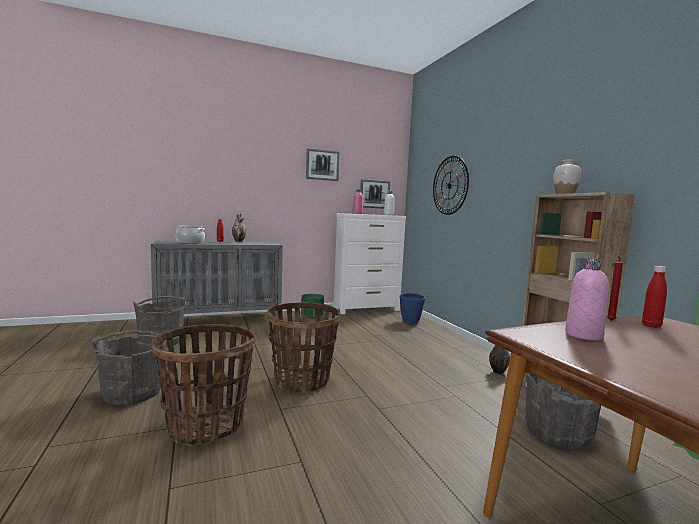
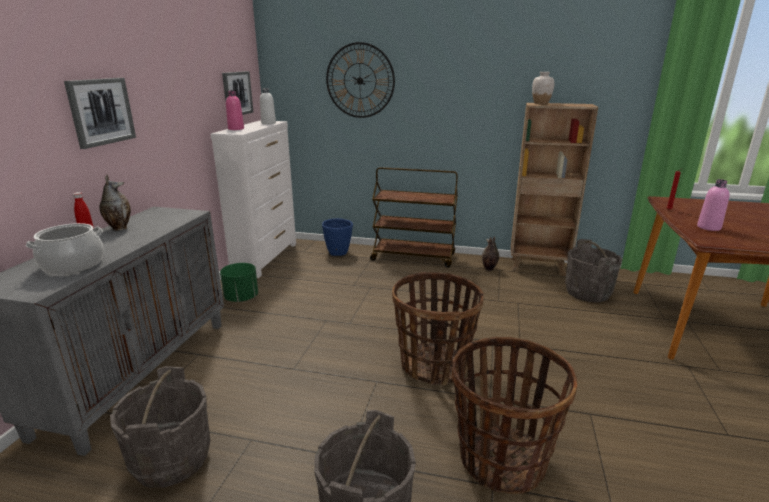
camera: 55 degrees left, 15 degrees up
picture [306,148,339,181] -> picture moved to [64,78,136,149]
red bottle [642,266,667,328] -> none
none -> brown cart [370,167,458,268]

